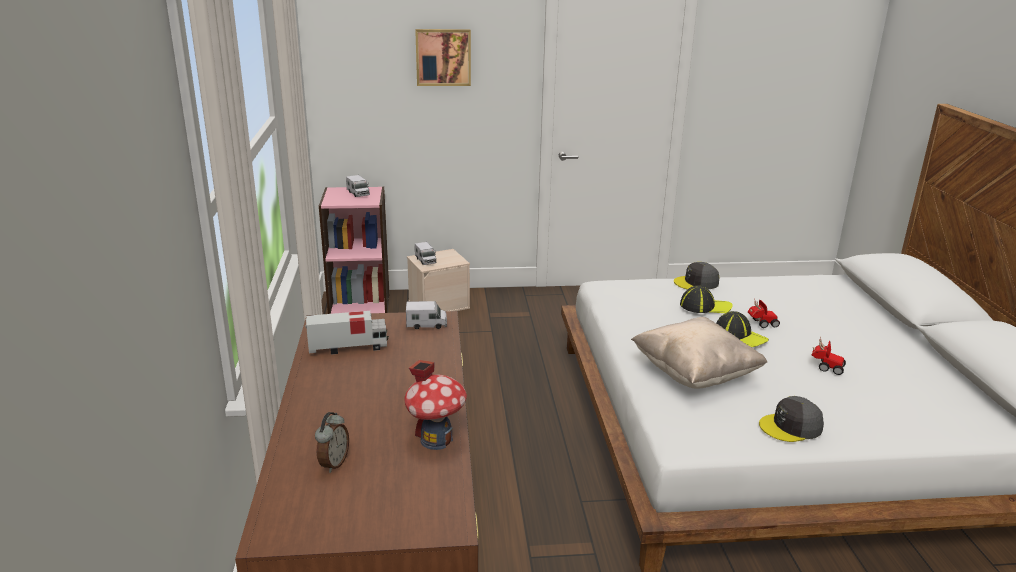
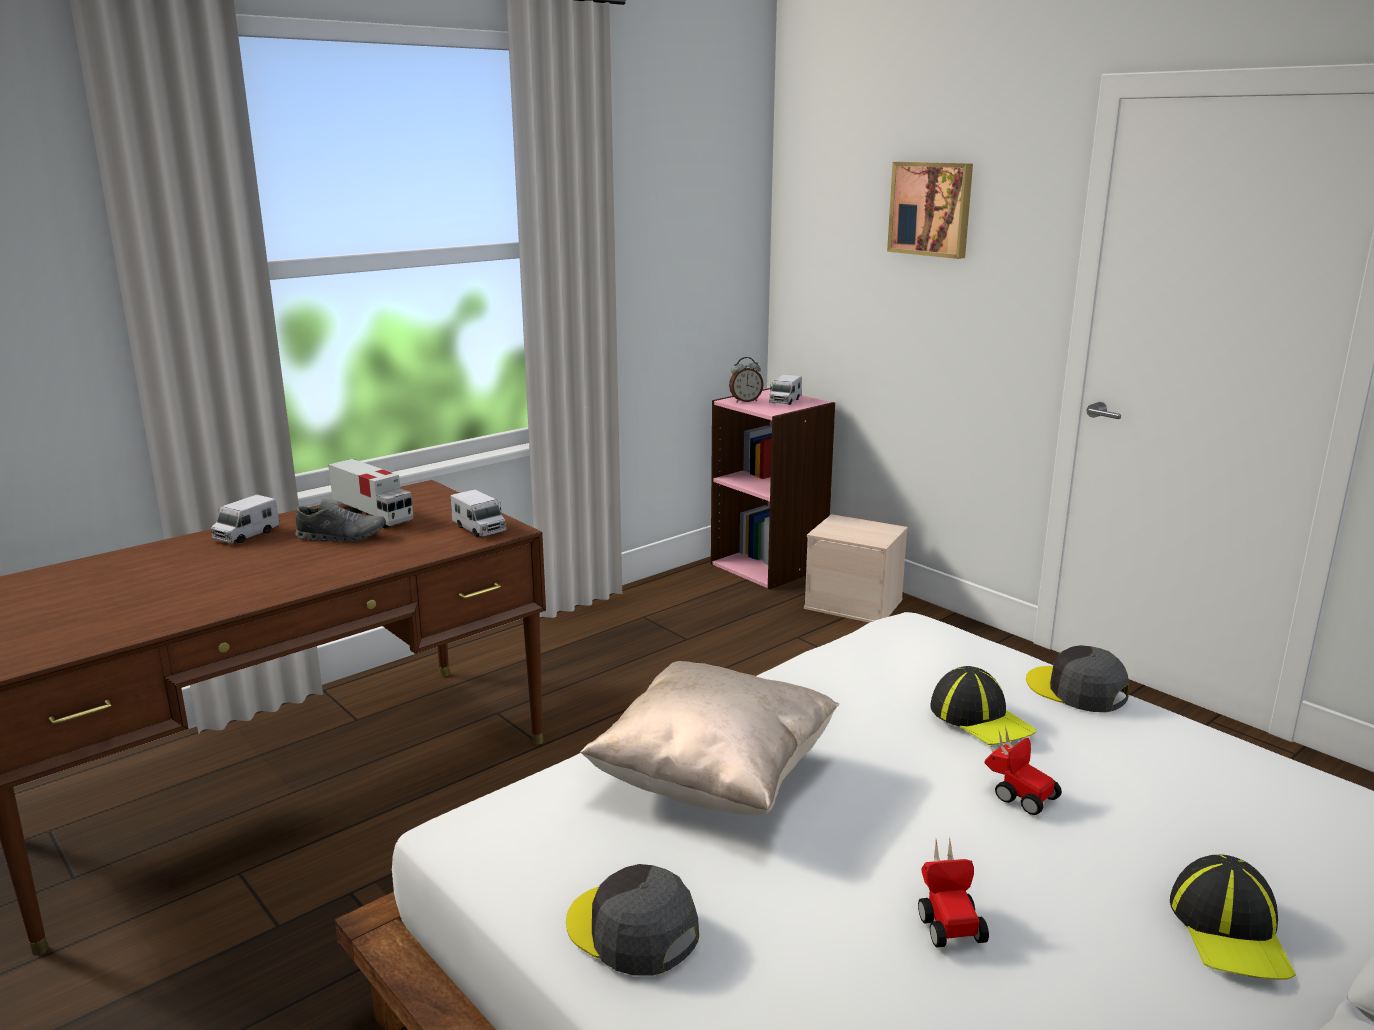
camera: 55 degrees right, 5 degrees down
alarm clock [315,412,349,473] -> alarm clock moved to [729,357,764,402]
toy house [404,360,467,450] -> none
toy truck [415,242,436,265] -> toy truck moved to [211,495,280,543]
cap [716,311,769,347] -> cap moved to [1170,854,1296,980]
none -> grey shoe [295,499,386,542]

